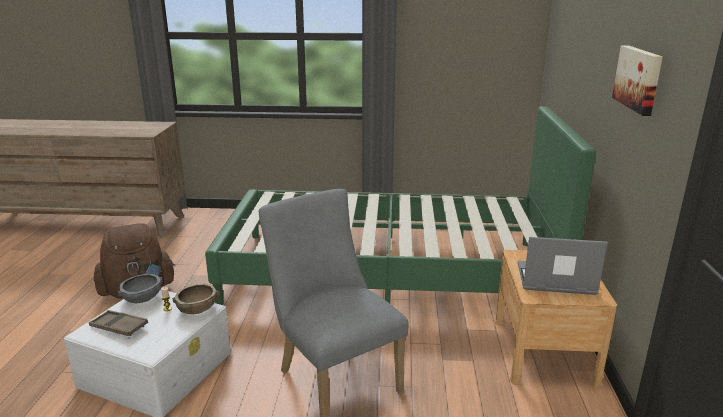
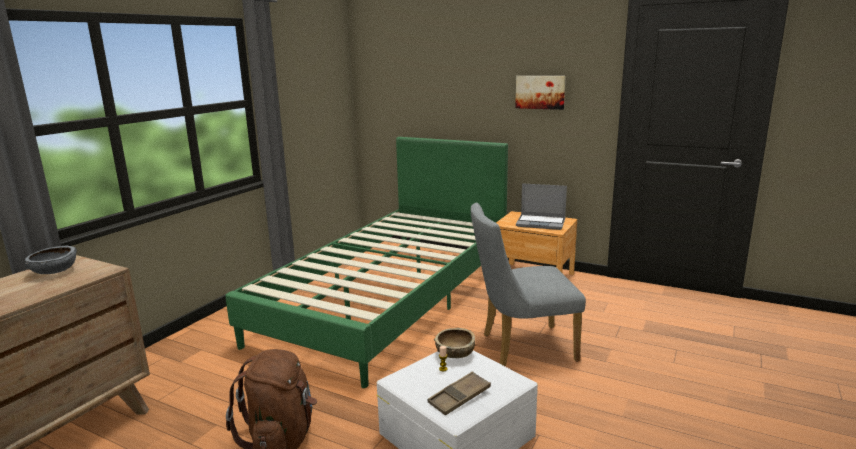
camera: 65 degrees left, 5 degrees down
grey bowl [118,274,163,303] -> grey bowl moved to [25,246,77,274]
laptop [518,237,607,295] -> laptop turned 105 degrees counterclockwise [516,183,567,230]

